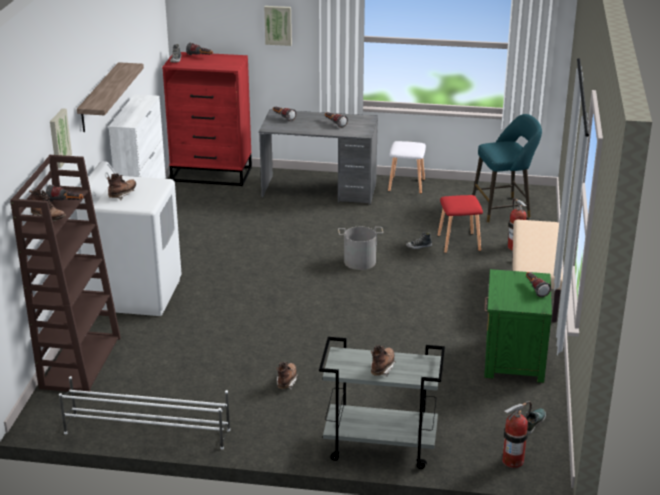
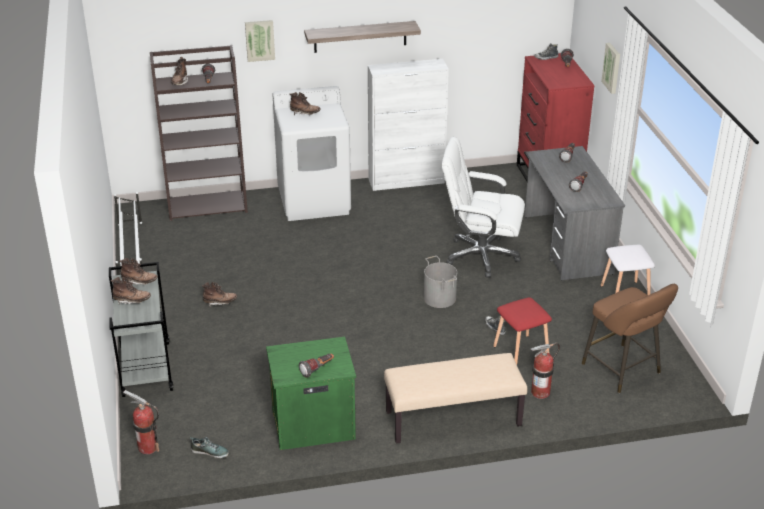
camera: 70 degrees right, 5 degrees up
turquoise stool [472,114,542,223] -> brown stool [582,284,678,393]
none -> brown boot [119,258,158,285]
none -> white office chair [442,137,525,278]

